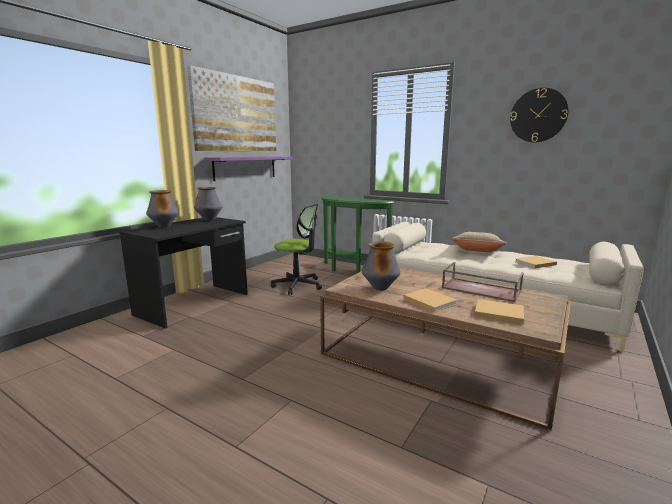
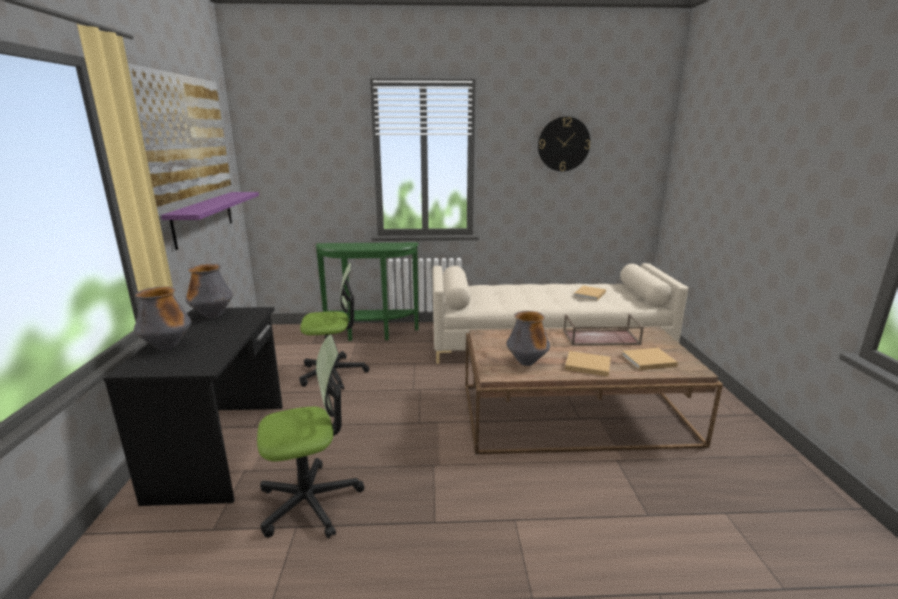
camera: 35 degrees left, 5 degrees up
beige pillow [451,232,507,252] -> none
none -> office chair [257,335,364,539]

